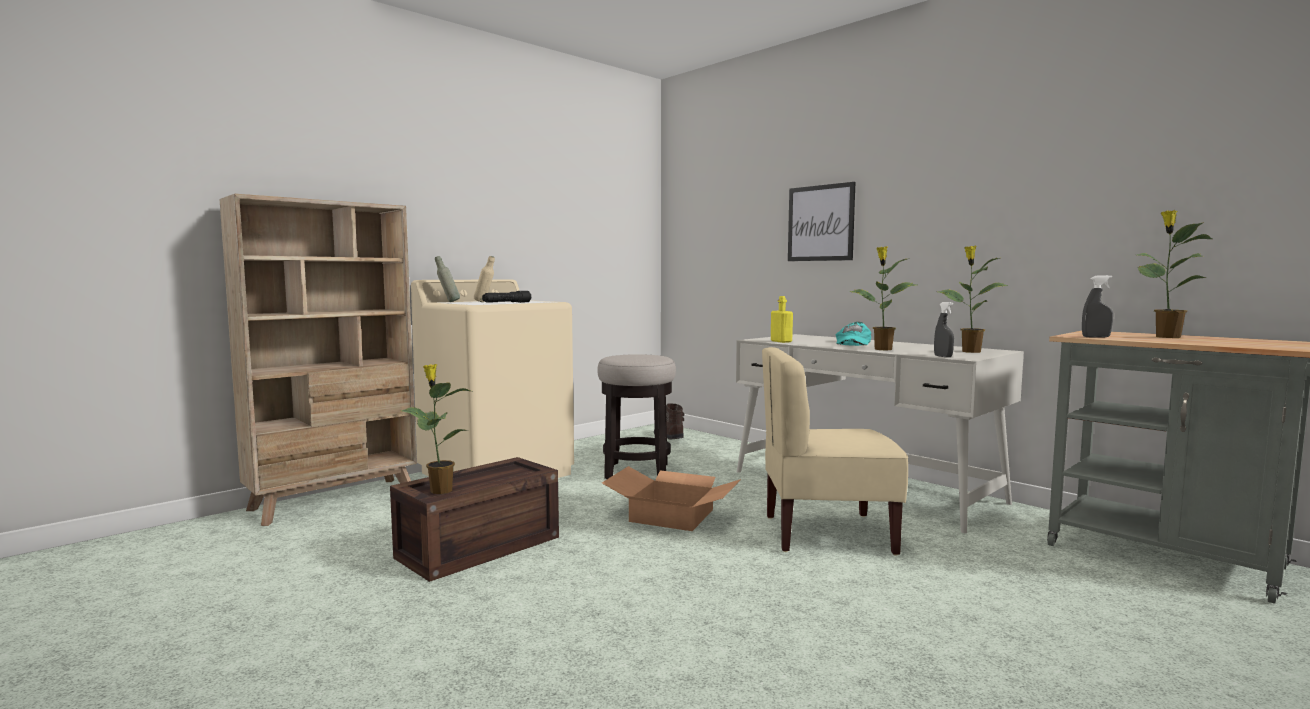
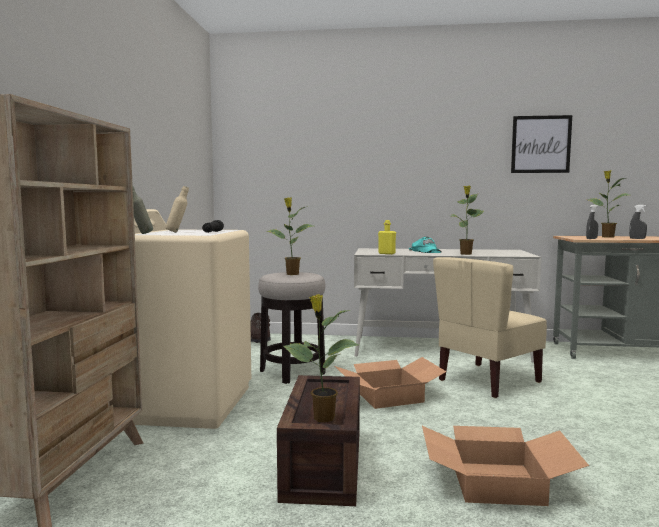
camera: 40 degrees left, 0 degrees up
picture [788,182,855,261] -> picture moved to [511,115,572,173]
grey spray bottle [934,302,954,357] -> grey spray bottle moved to [629,205,647,239]
potted plant [938,246,1009,353] -> potted plant moved to [266,197,313,275]
none -> cardboard box [422,426,589,506]

